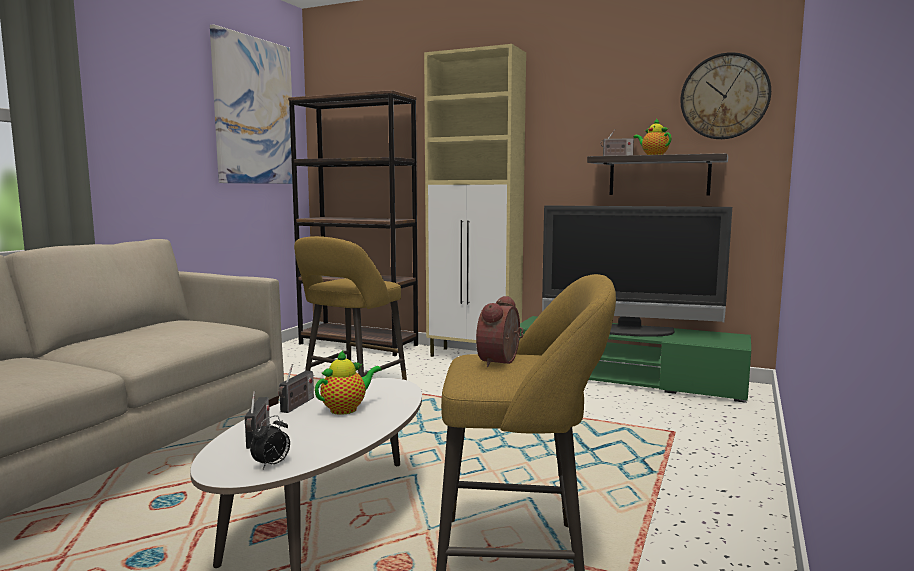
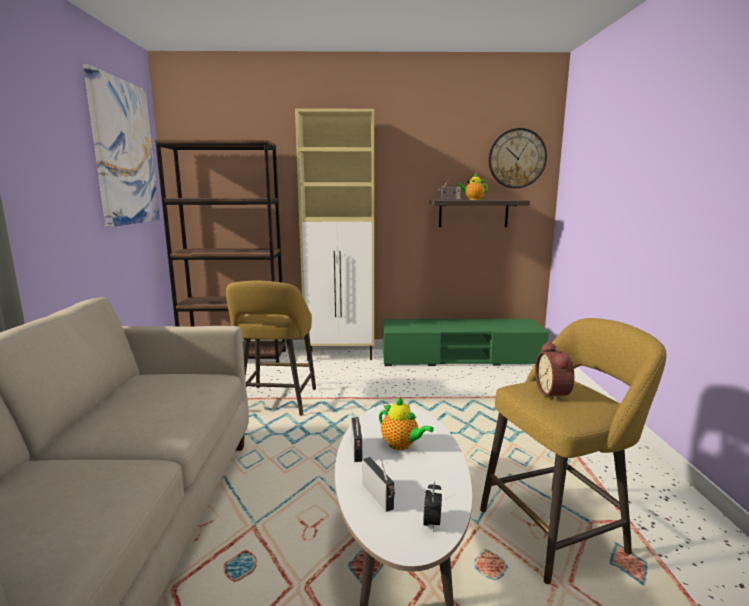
camera: 25 degrees left, 5 degrees up
teapot [315,350,382,415] -> teapot turned 105 degrees clockwise [379,397,434,450]
television [542,206,732,337] -> none

